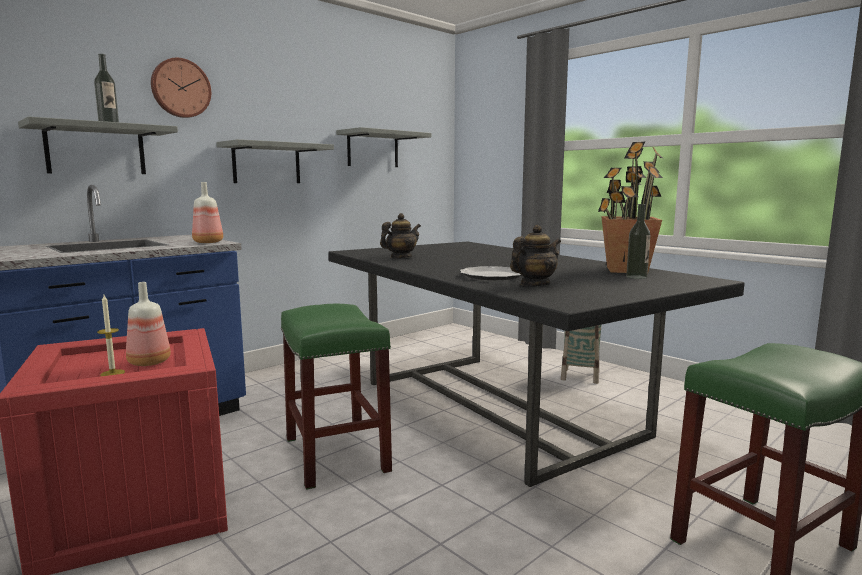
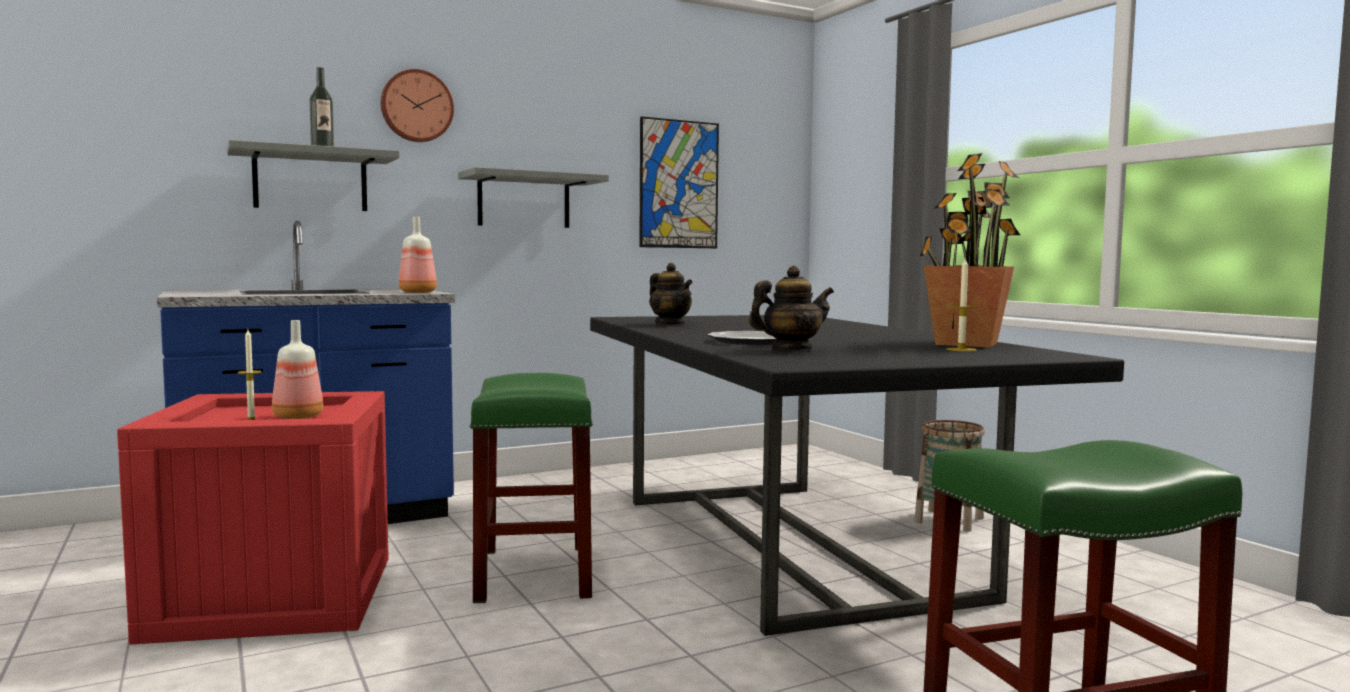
camera: 15 degrees right, 5 degrees down
grey shelf [336,127,431,167] -> picture [639,116,719,248]
teapot [380,213,421,258] -> teapot turned 75 degrees clockwise [649,263,693,325]
bottle [626,204,650,279] -> candle [947,257,977,351]

